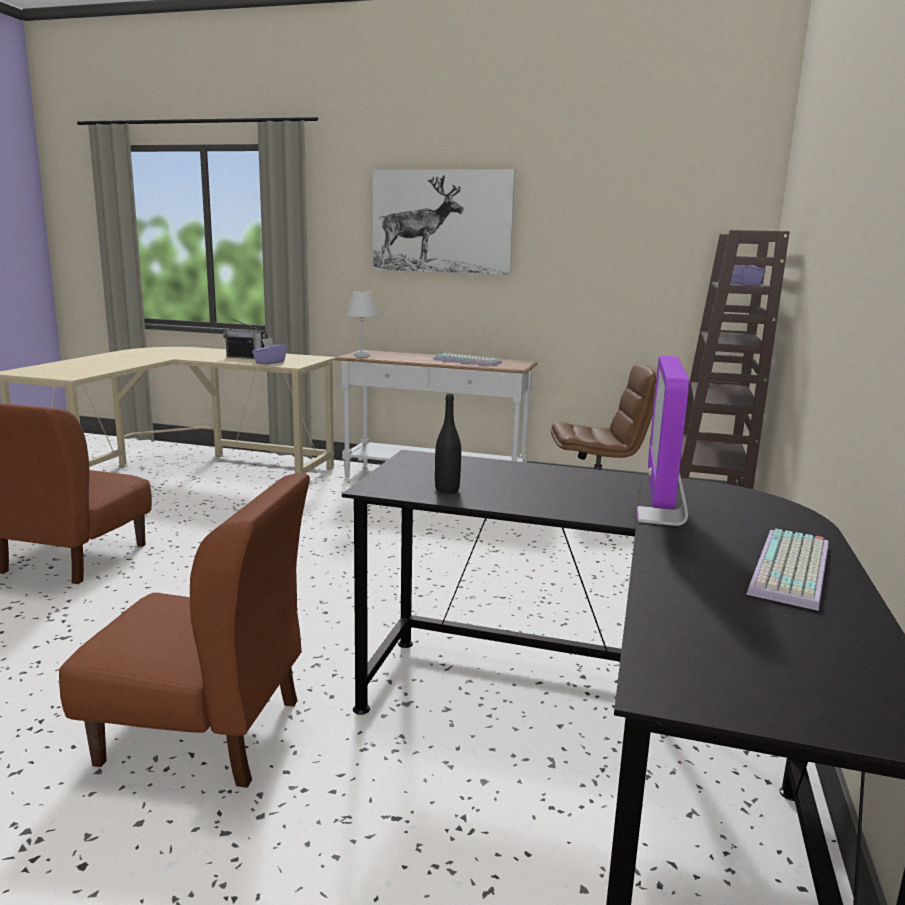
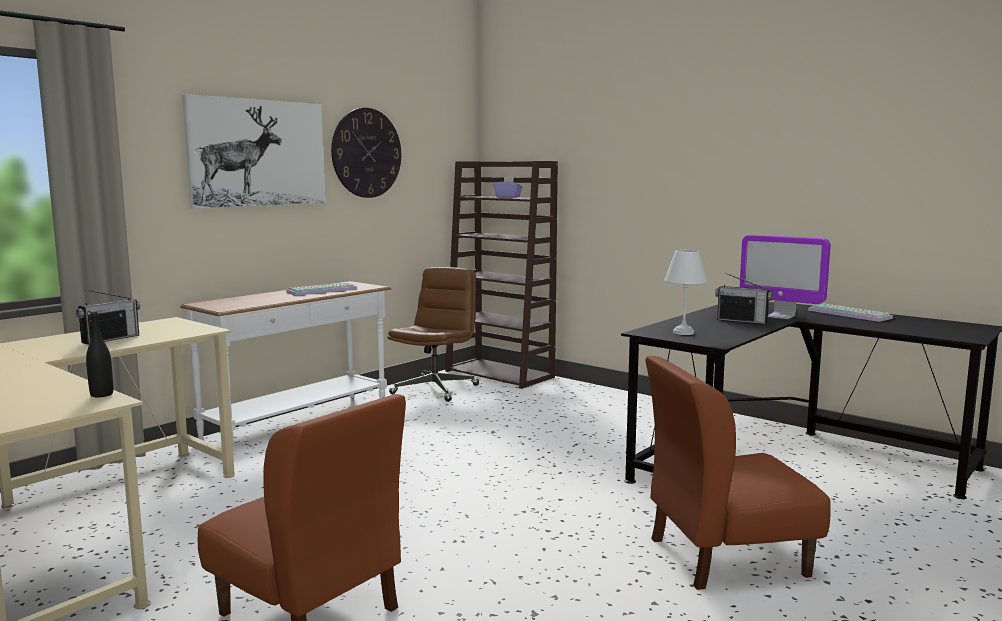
camera: 65 degrees left, 5 degrees down
brown chair [59,473,310,788] -> brown chair turned 135 degrees counterclockwise [646,356,831,590]
purple tissue box [252,338,287,365] -> none
white table lamp [346,291,378,357] -> white table lamp moved to [664,250,708,335]
black bottle [435,393,461,493] -> black bottle moved to [86,311,113,397]
none -> wall clock [331,108,401,198]
none -> radio [715,273,773,324]

